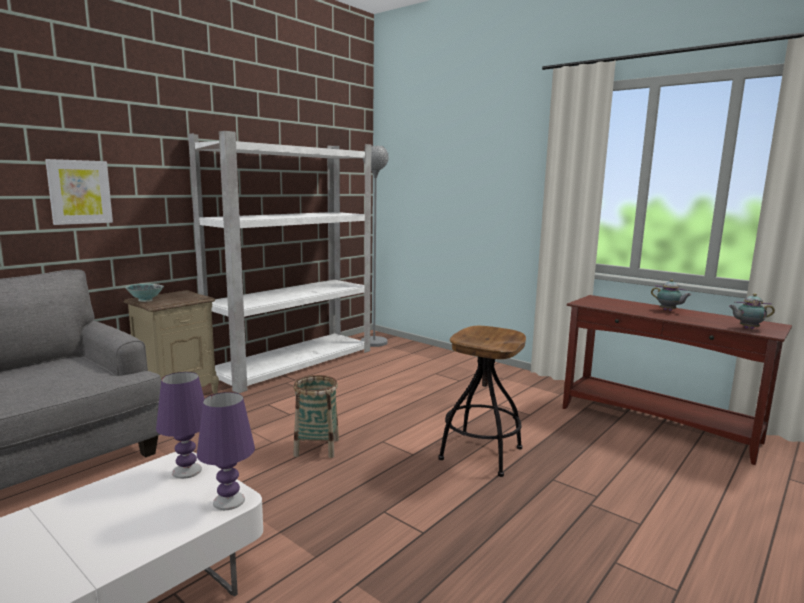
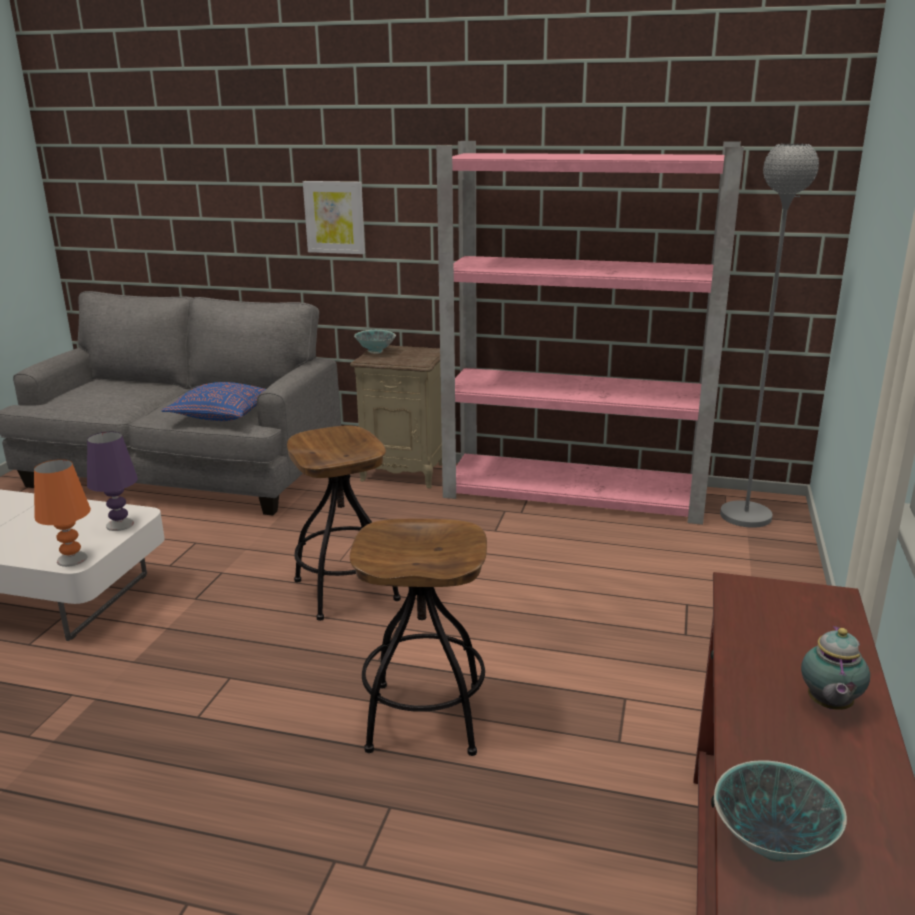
camera: 65 degrees right, 10 degrees up
white bookcase [188,131,371,394] -> pink bookcase [436,141,744,525]
purple table lamp [197,392,255,510] -> orange table lamp [34,459,91,567]
basket [293,375,339,458] -> brown stool [287,425,401,621]
teapot [728,293,775,329] -> bowl [714,760,847,862]
none -> blue pillow [162,382,266,421]

